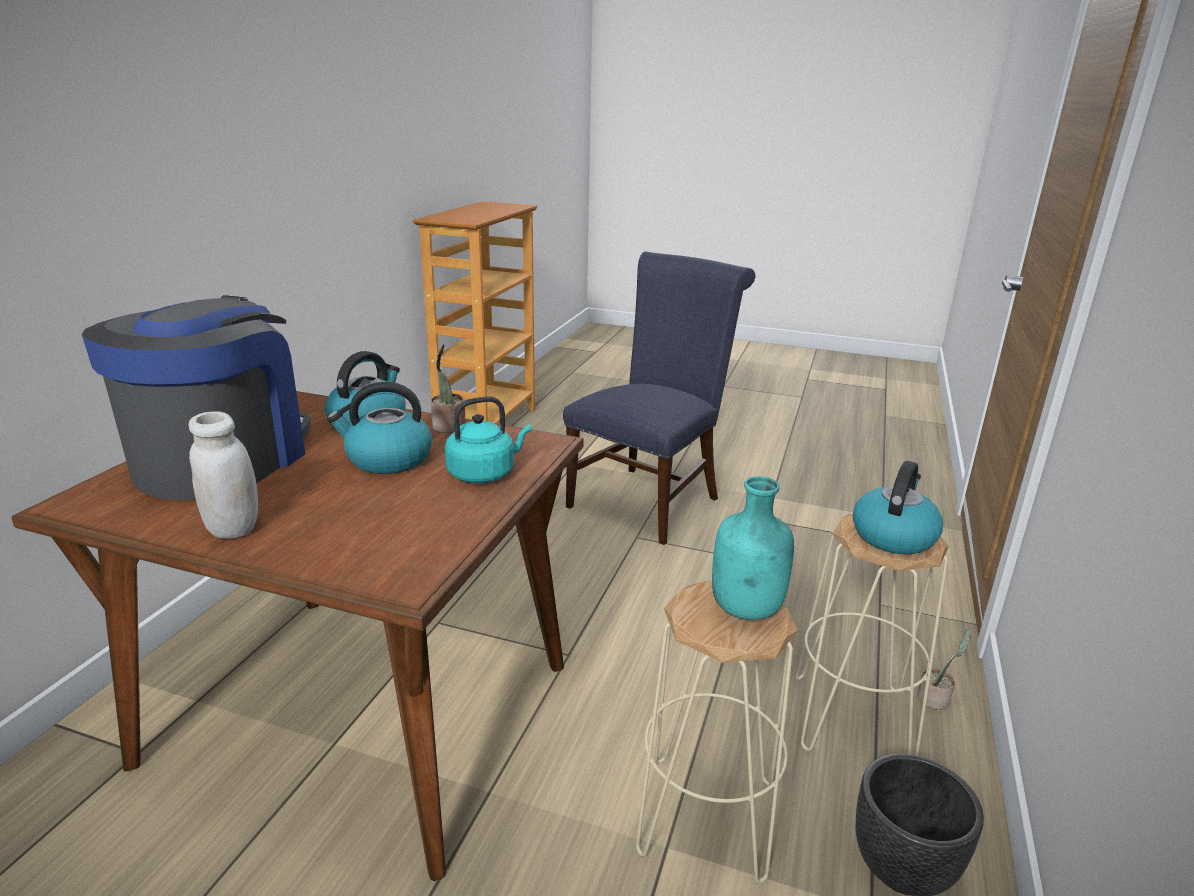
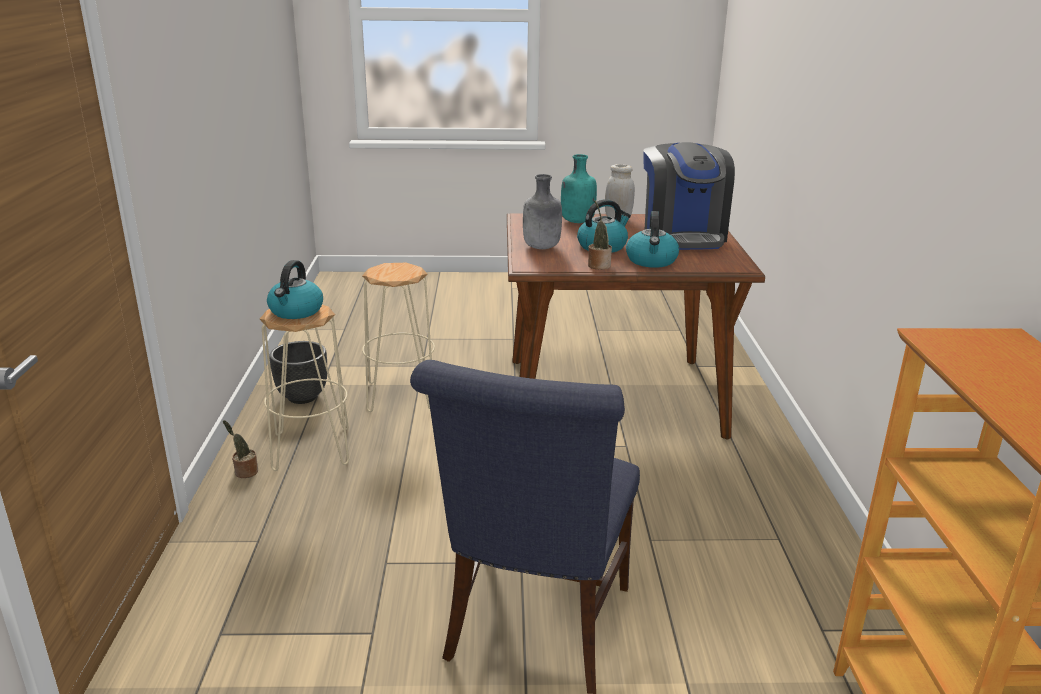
camera: 160 degrees right, 0 degrees up
turquoise kettle [445,396,532,483] -> grey bottle [523,174,562,249]
turquoise bottle [712,476,794,620] -> turquoise bottle moved to [561,154,597,223]

